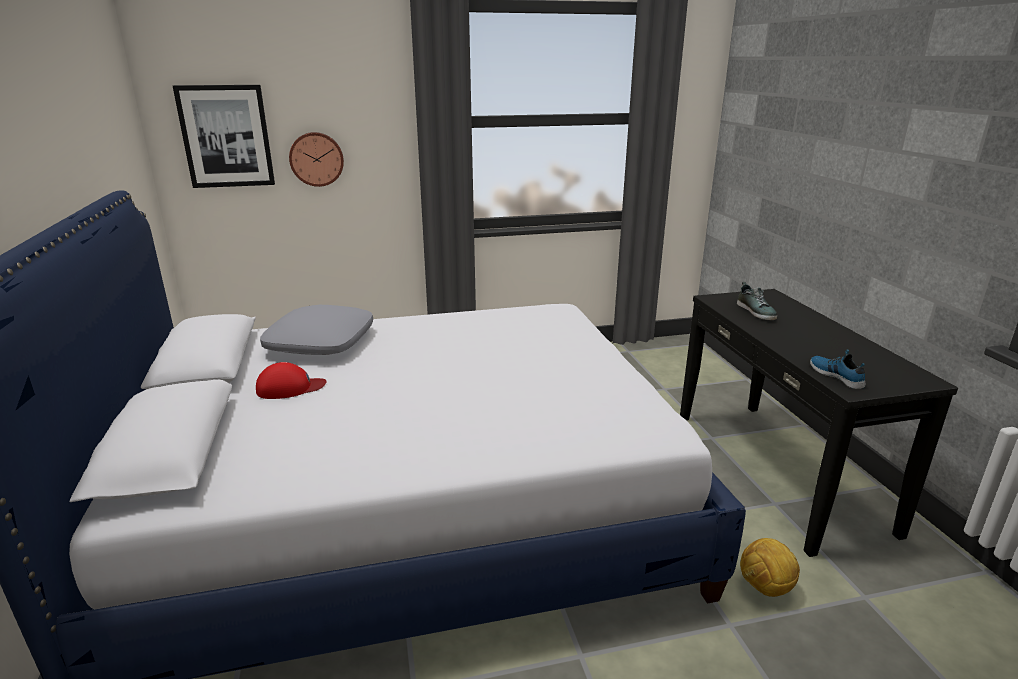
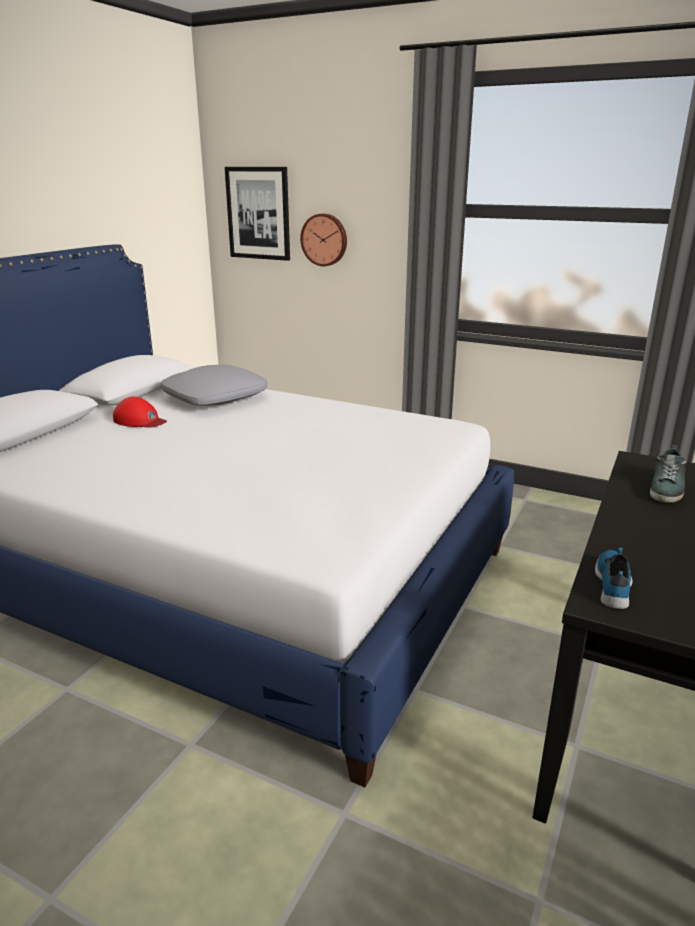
camera: 40 degrees right, 0 degrees up
football [740,538,800,597] -> none

